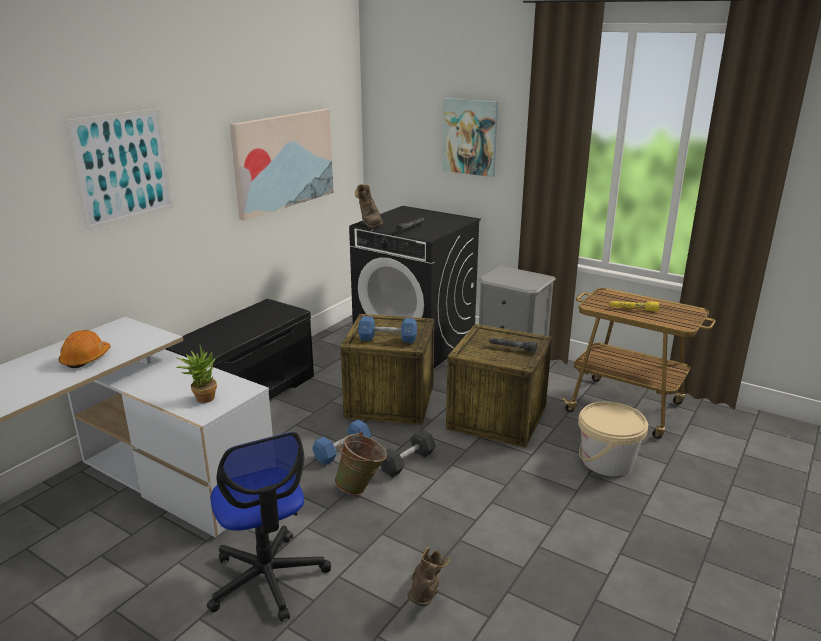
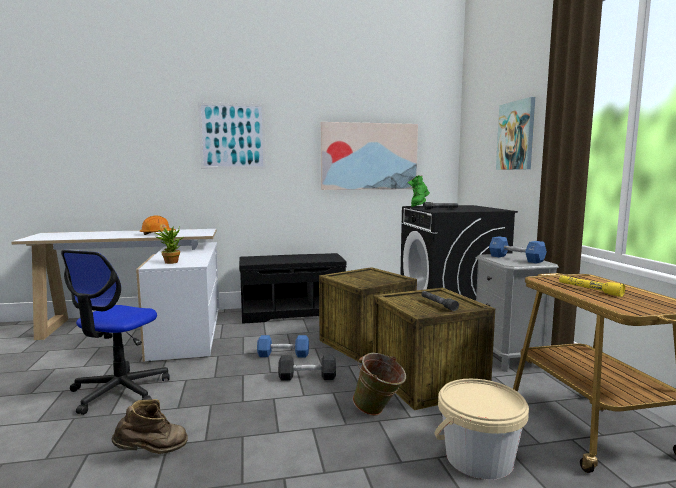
camera: 45 degrees right, 15 degrees down
green bucket [334,432,387,495] -> green bucket moved to [353,353,406,416]
brown boot [355,184,383,228] -> green boot [408,175,430,207]
blue dumbbell [358,316,417,343] -> blue dumbbell moved to [489,236,547,263]

